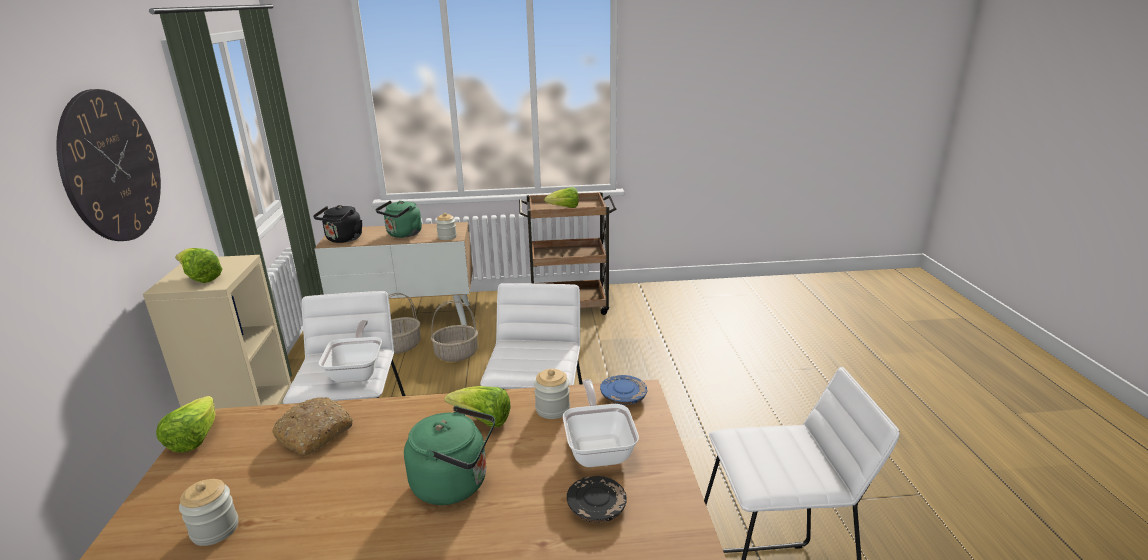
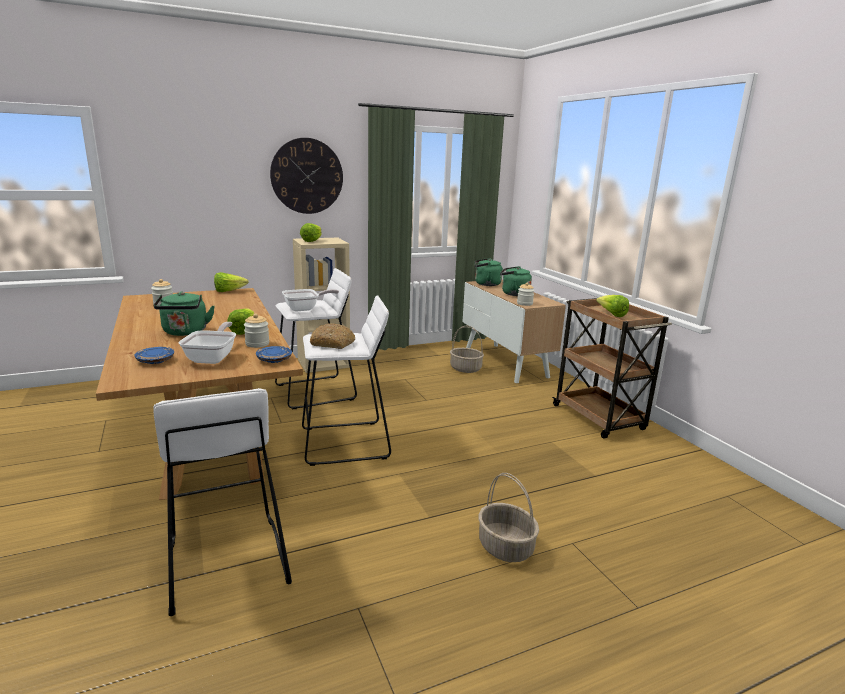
camera: 70 degrees right, 5 degrees down
bread [272,397,353,455] -> bread moved to [310,323,355,349]
black kettle [313,205,362,243] -> green kettle [474,258,503,286]
basket [431,300,478,362] -> basket moved to [479,473,539,562]
frying pan [563,379,639,467] -> frying pan turned 60 degrees counterclockwise [178,322,236,364]
black plate [567,476,627,523] -> blue plate [134,347,174,364]

